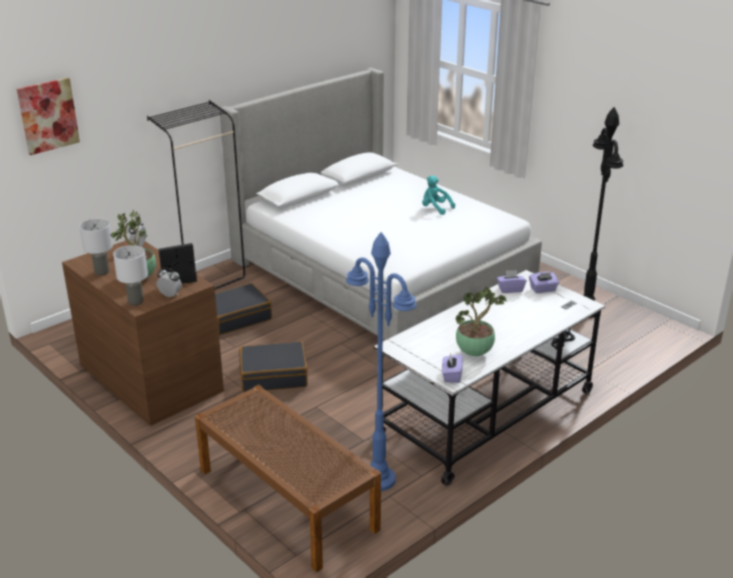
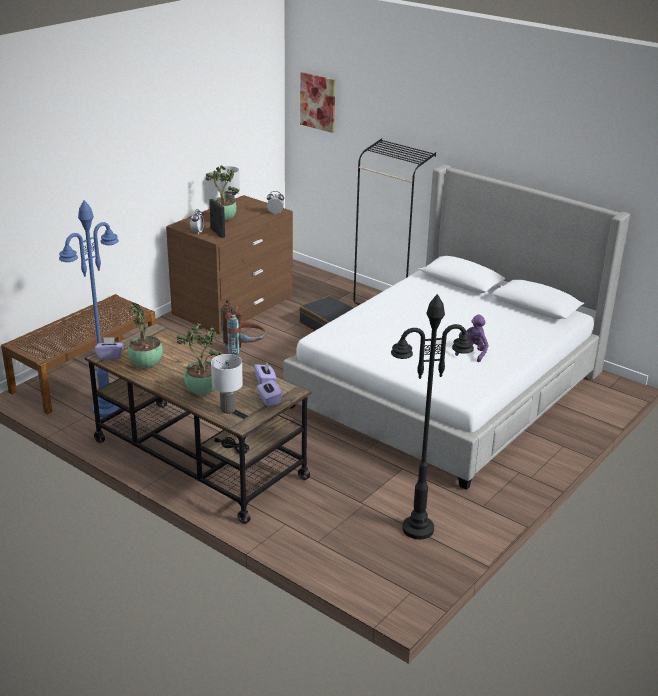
camera: 80 degrees right, 0 degrees up
white table lamp [113,245,148,306] -> white table lamp moved to [211,354,243,414]
black suitcase [239,341,308,392] -> brown backpack [221,300,266,356]
white desk [373,270,605,486] -> brown desk [85,323,312,524]
turquoise plush toy [422,175,455,215] -> purple plush toy [455,314,488,362]
none -> potted plant [177,323,224,395]

